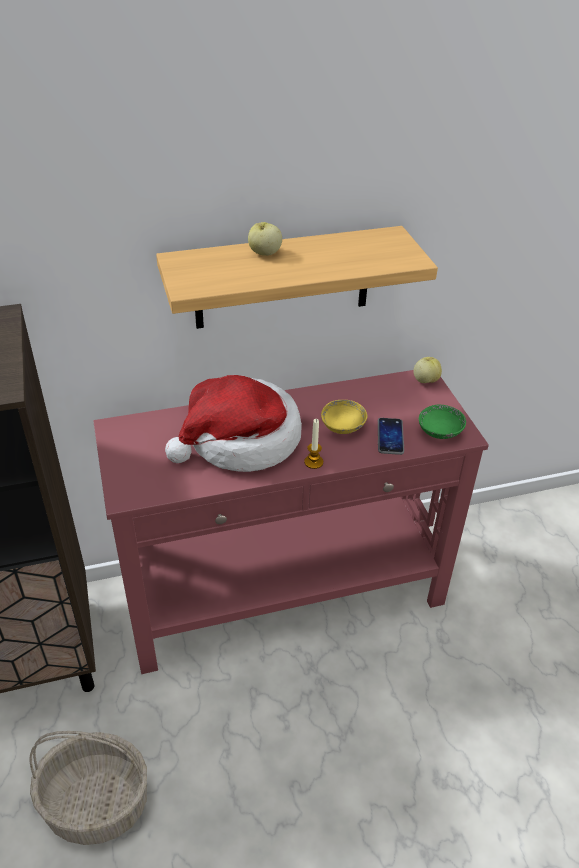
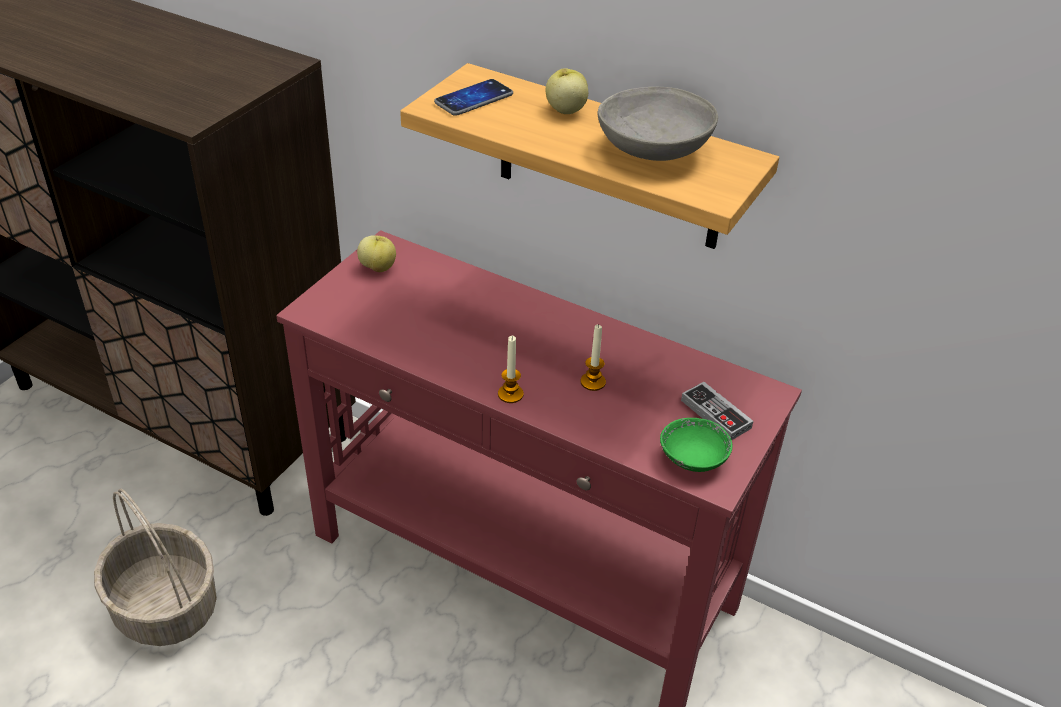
camera: 45 degrees right, 0 degrees up
hat [165,375,302,472] -> none
yellow bowl [321,400,367,434] -> candle [581,324,606,391]
phone [378,418,404,455] -> phone moved to [434,79,513,116]
apple [414,357,442,383] -> apple moved to [357,235,396,272]
none -> grey bowl [597,87,718,161]
none -> game controller [681,382,753,440]

